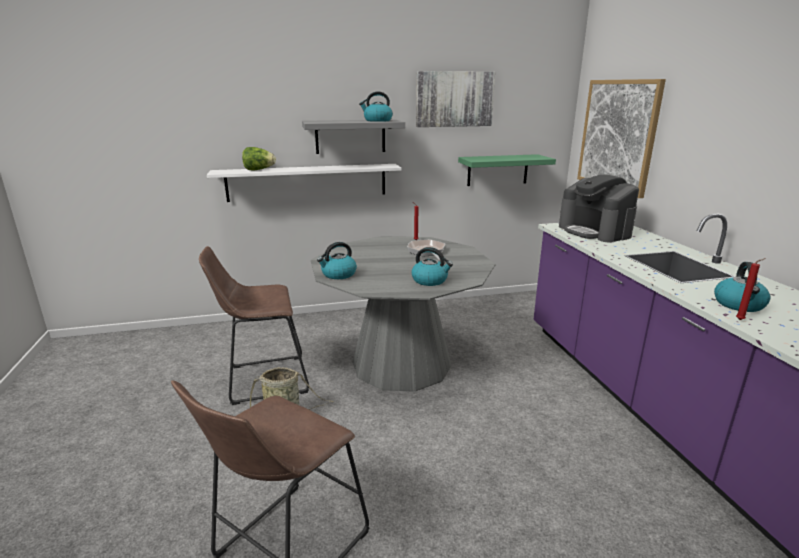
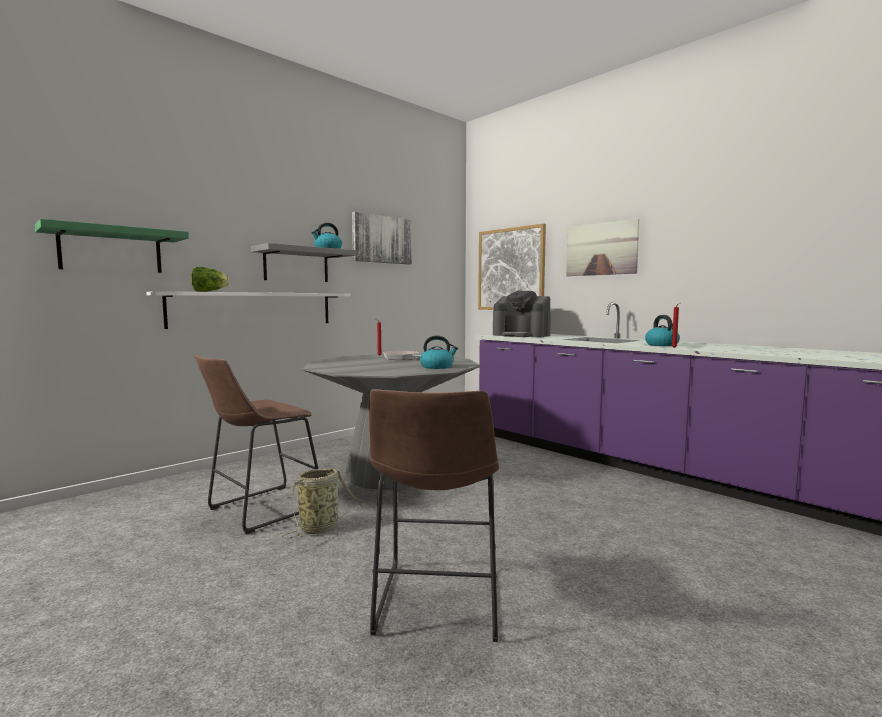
camera: 30 degrees left, 15 degrees down
kettle [317,242,357,279] -> none
green shelf [458,154,556,186] -> green shelf moved to [35,219,189,273]
none -> picture [566,219,640,276]

